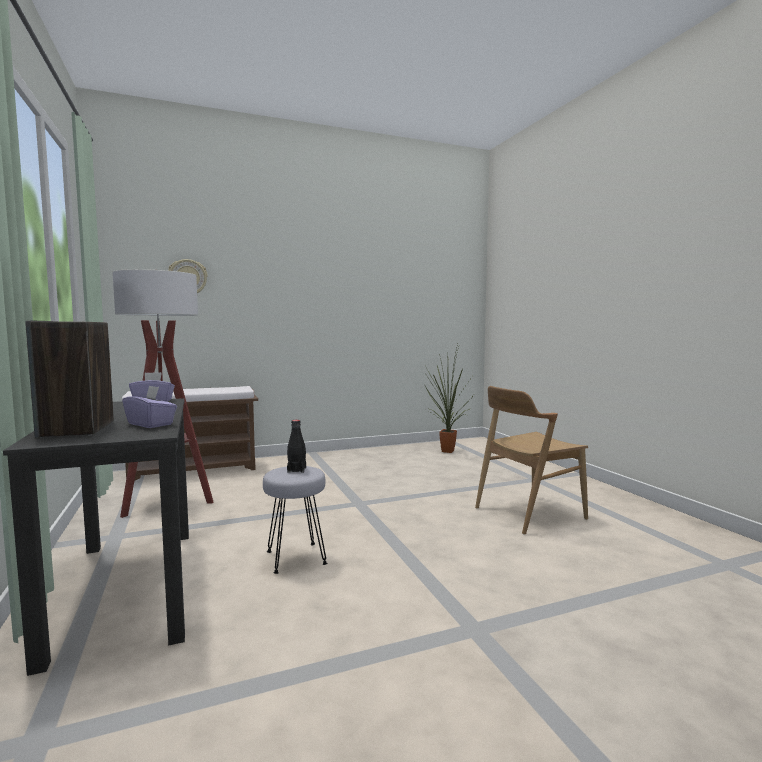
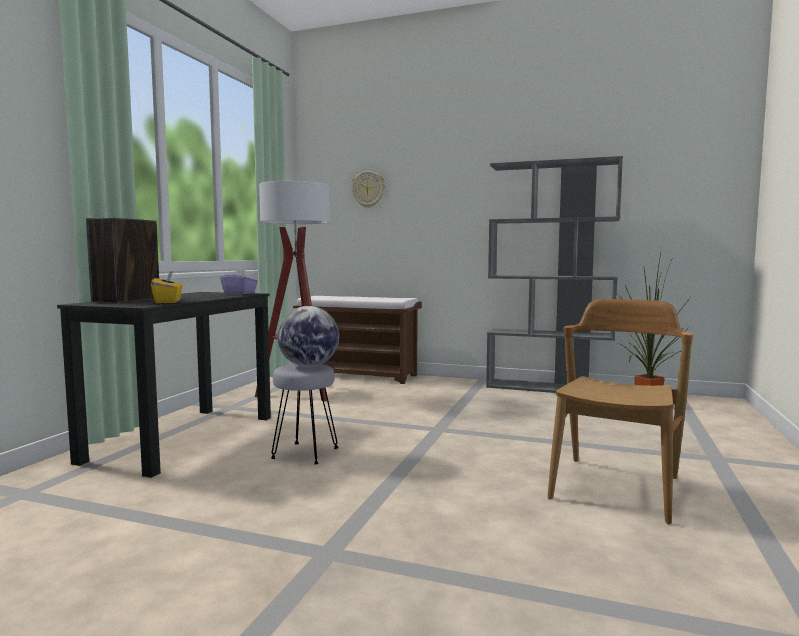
camera: 40 degrees right, 0 degrees up
purple tissue box [123,385,177,428] -> yellow tissue box [151,271,183,303]
black bottle [287,420,306,473] -> globe [278,306,339,367]
brown chair [475,386,588,535] -> brown chair turned 105 degrees clockwise [547,299,693,525]
none -> grey bookcase [486,156,623,393]

